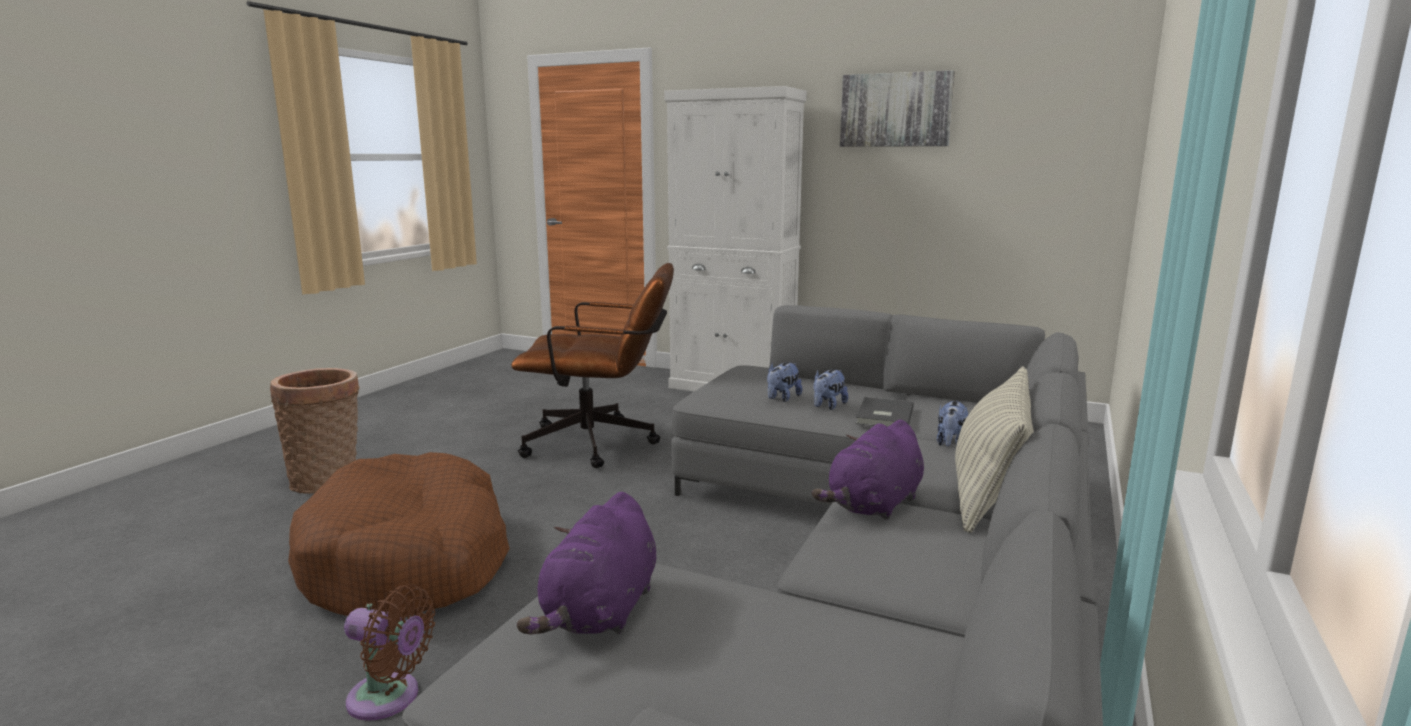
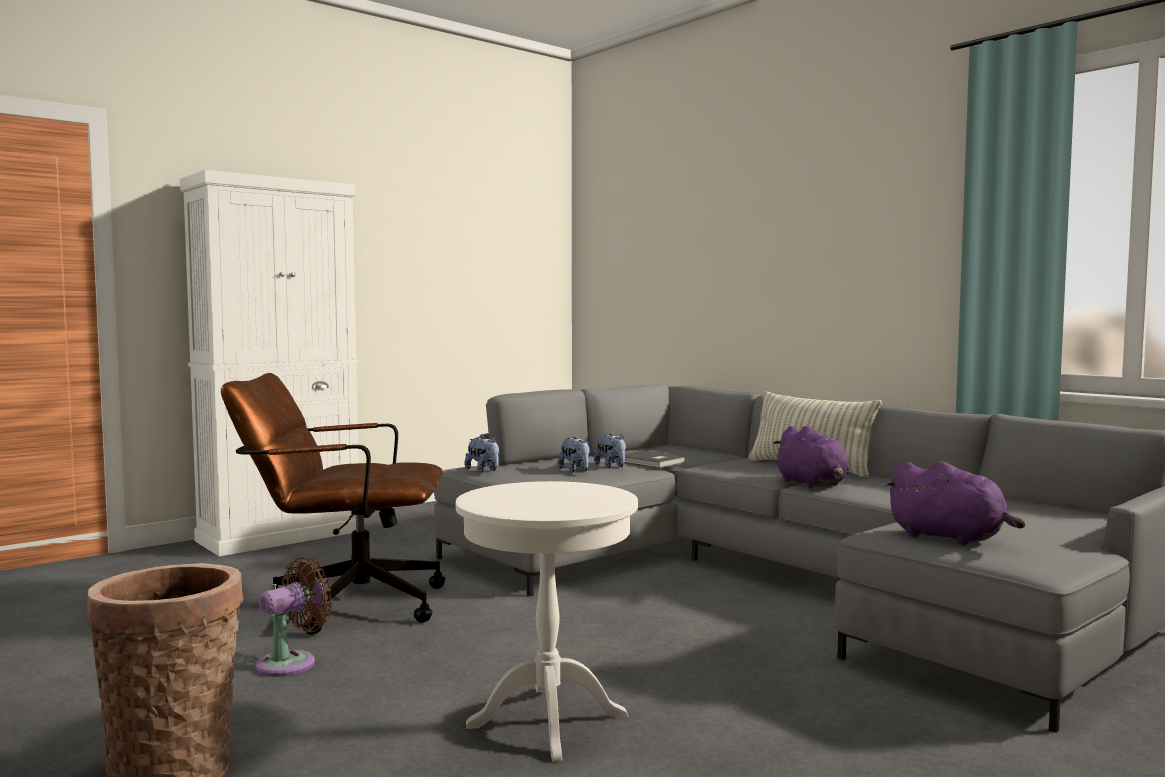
camera: 65 degrees left, 10 degrees down
brown dog bed [288,452,510,616] -> white side table [456,481,638,762]
brown fan [344,584,435,721] -> brown fan moved to [256,557,332,677]
brown office chair [511,263,674,468] -> brown office chair turned 120 degrees counterclockwise [221,373,445,635]
picture [840,70,955,147] -> none
plush toy [937,401,968,446] -> plush toy moved to [464,436,499,473]

